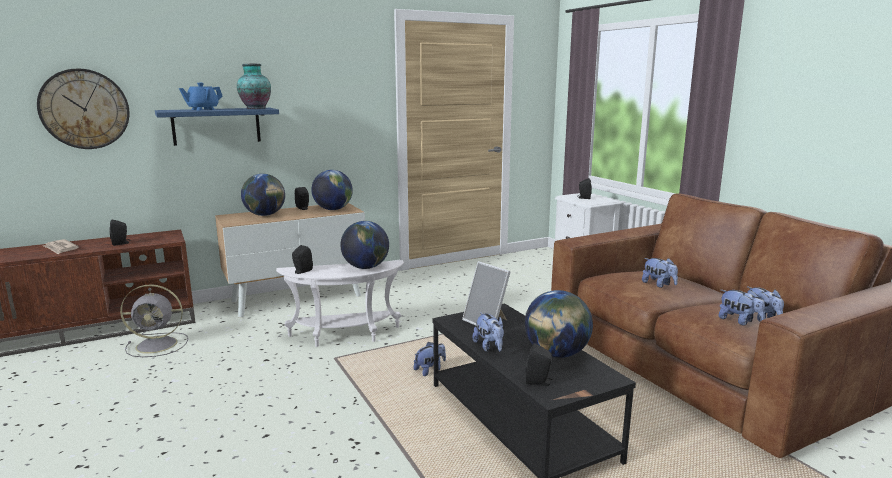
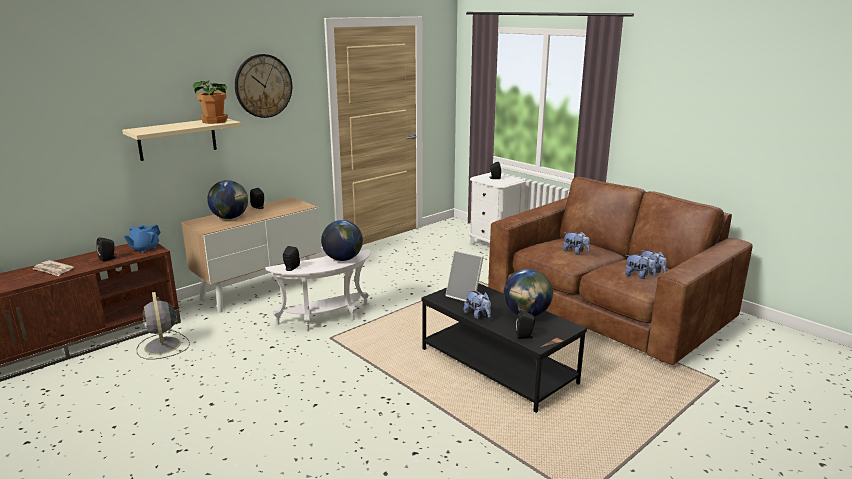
camera: 15 degrees left, 5 degrees up
wall clock [37,69,129,149] -> wall clock moved to [235,54,292,118]
grey fan [120,284,188,357] -> grey fan turned 90 degrees clockwise [137,292,190,359]
blue shelf [155,108,279,146] -> beige shelf [122,119,241,161]
blue teapot [179,83,223,110] -> blue teapot moved to [124,224,161,253]
vase [237,64,271,109] -> potted plant [193,80,228,124]
globe [311,170,353,210] -> none
plush toy [414,342,446,376] -> none

